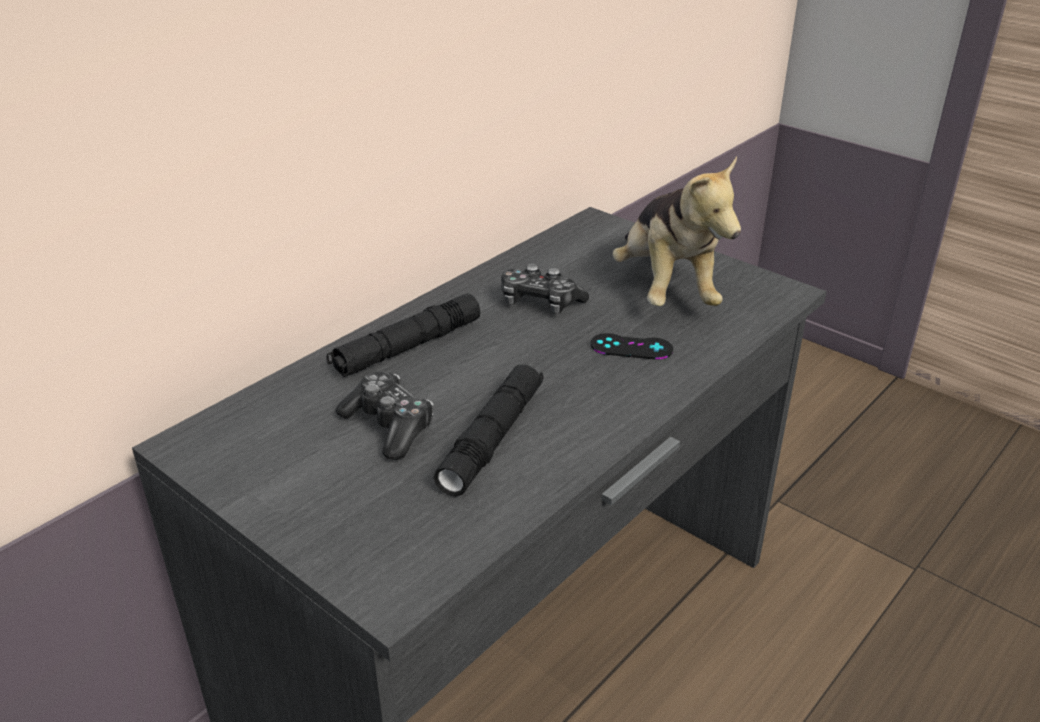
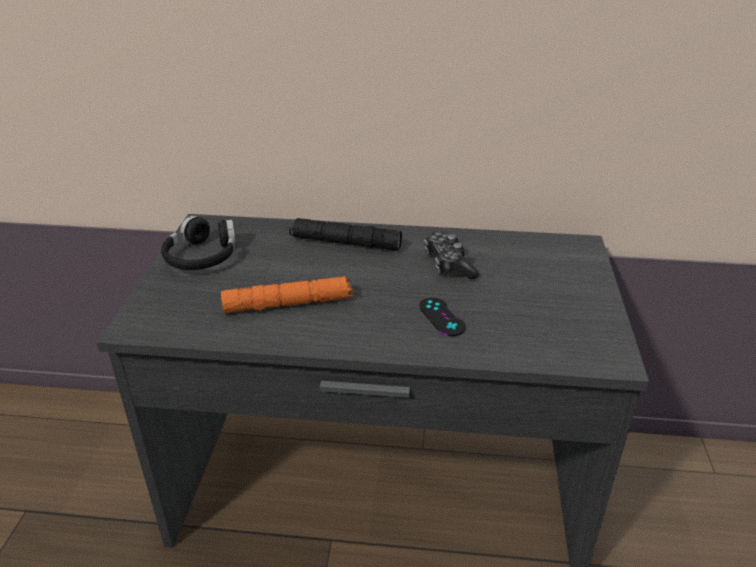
camera: 55 degrees right, 0 degrees up
game controller [336,372,434,460] -> none
black flashlight [434,365,544,497] -> orange flashlight [221,276,353,313]
plush toy [612,156,741,306] -> none
none -> black headphones [161,216,236,270]

